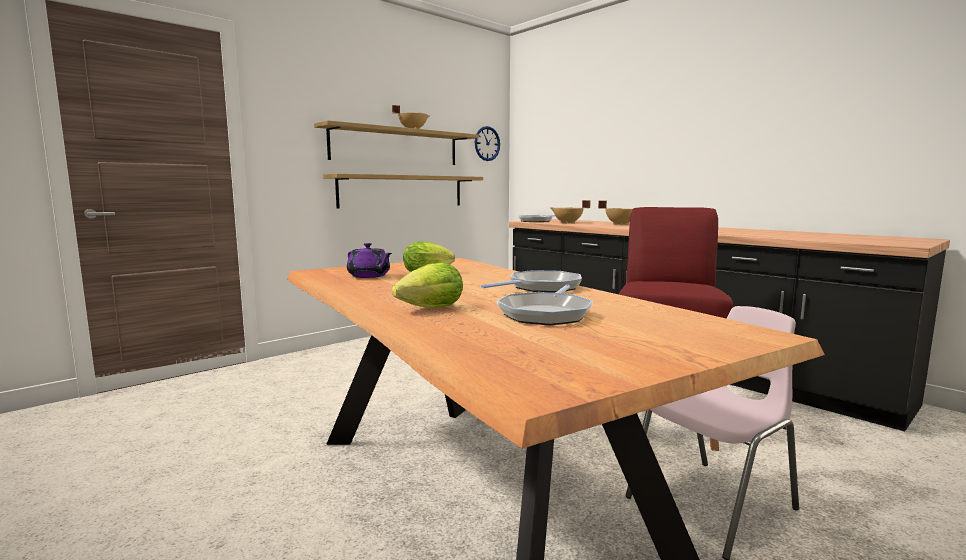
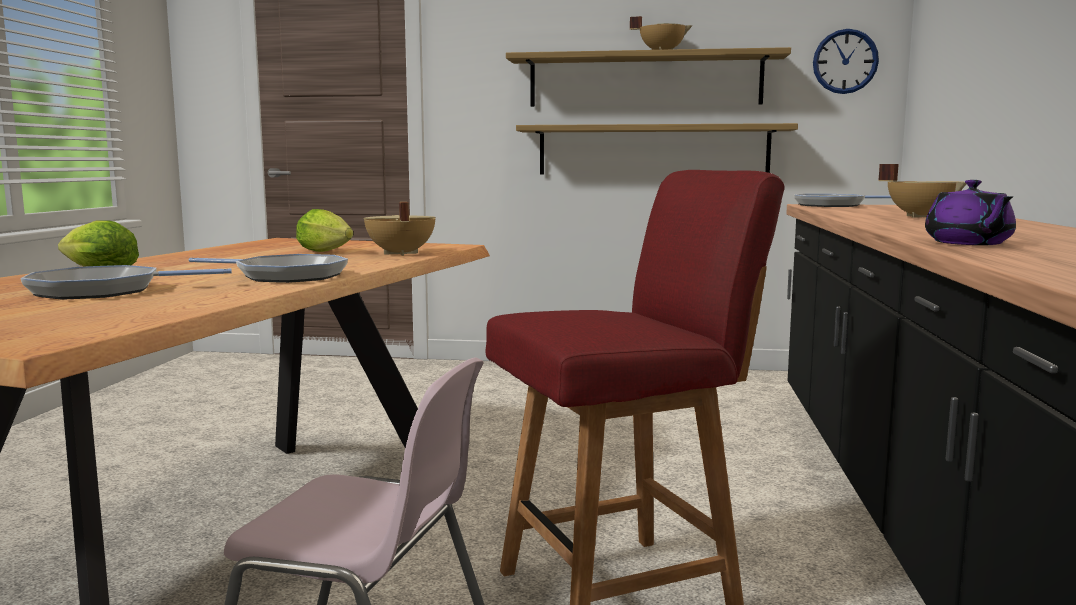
camera: 50 degrees right, 0 degrees up
purple teapot [347,243,392,278] -> purple teapot moved to [925,180,1016,245]
beige cooking pot [550,200,591,224] -> beige cooking pot moved to [363,202,436,256]

